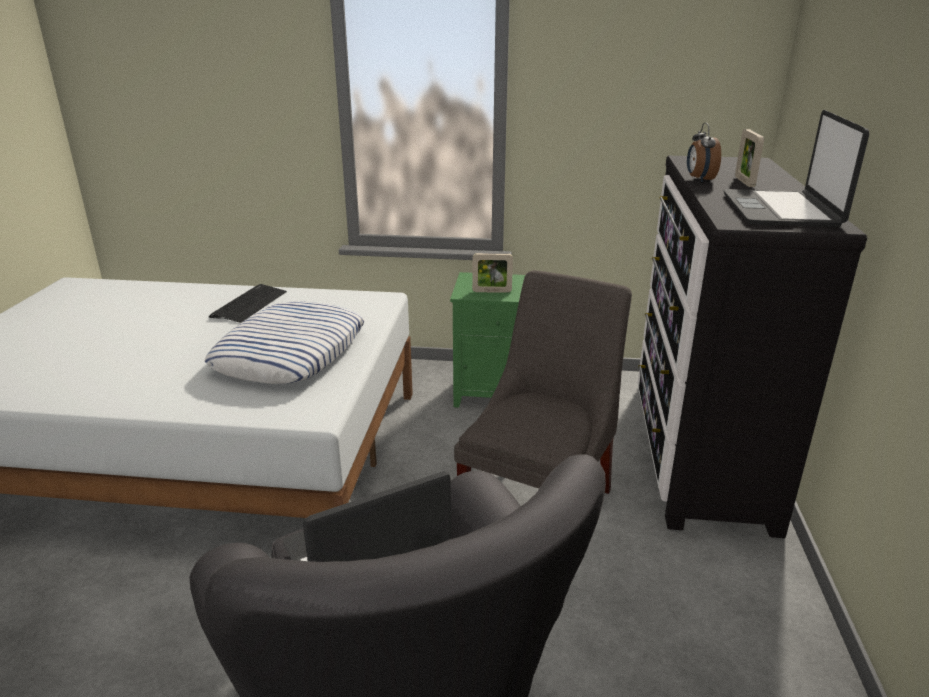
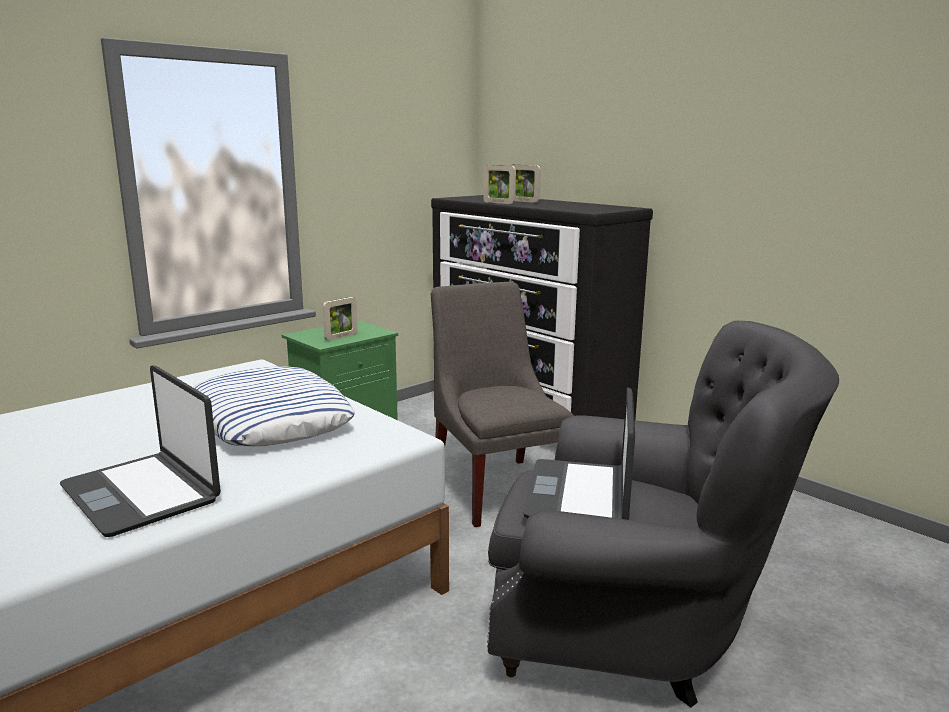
camera: 50 degrees left, 10 degrees down
keyboard [209,284,287,323] -> none
alarm clock [687,123,721,182] -> picture frame [483,165,516,204]
laptop [724,110,869,227] -> laptop moved to [60,365,221,537]

